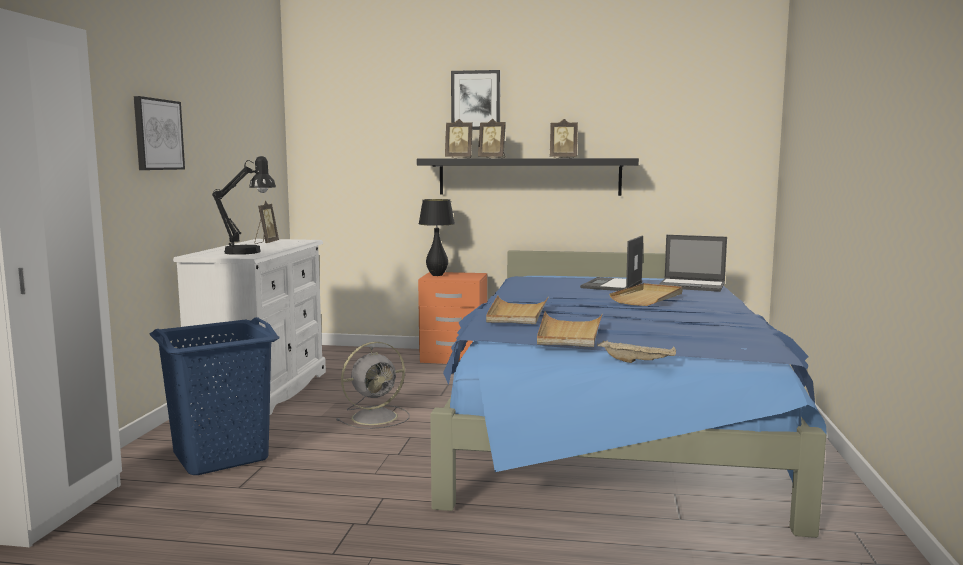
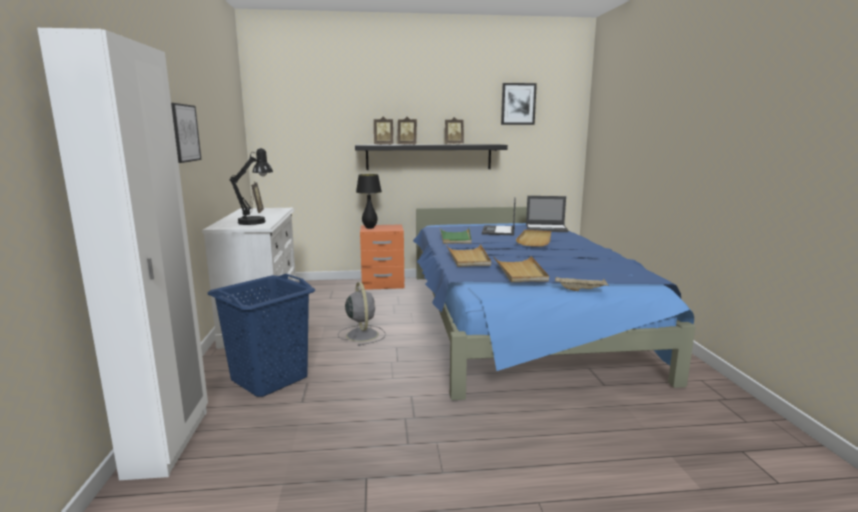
camera: 15 degrees left, 5 degrees up
grey fan [336,342,409,429] -> grey fan turned 60 degrees counterclockwise [337,282,386,346]
picture [451,70,500,130] -> picture moved to [501,83,537,125]
none -> green tray [440,228,471,244]

